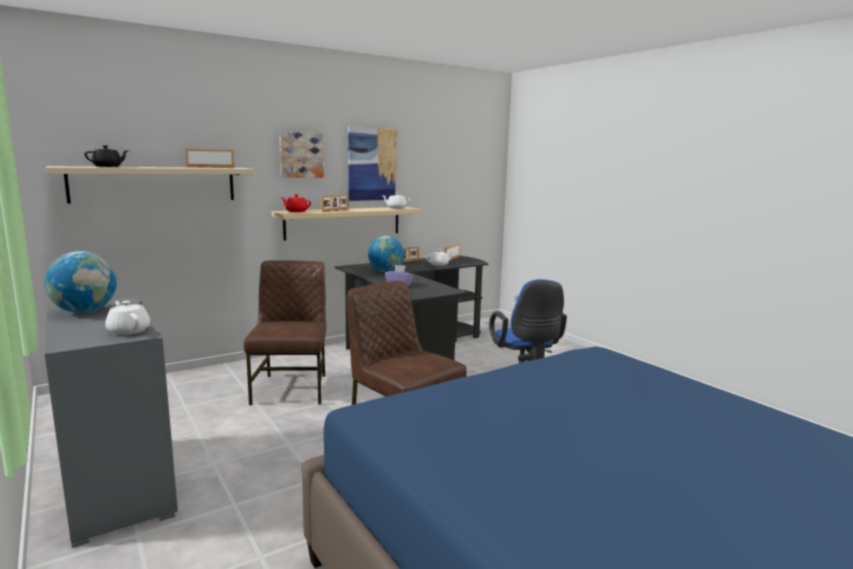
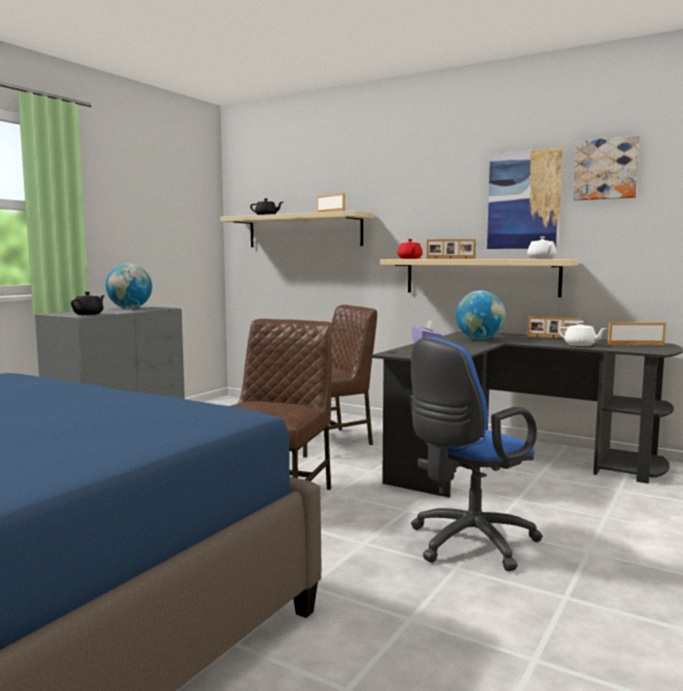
camera: 65 degrees right, 5 degrees down
white teapot [105,301,150,335] -> black teapot [71,292,105,315]
picture [279,132,324,178] -> picture moved to [573,135,640,200]

